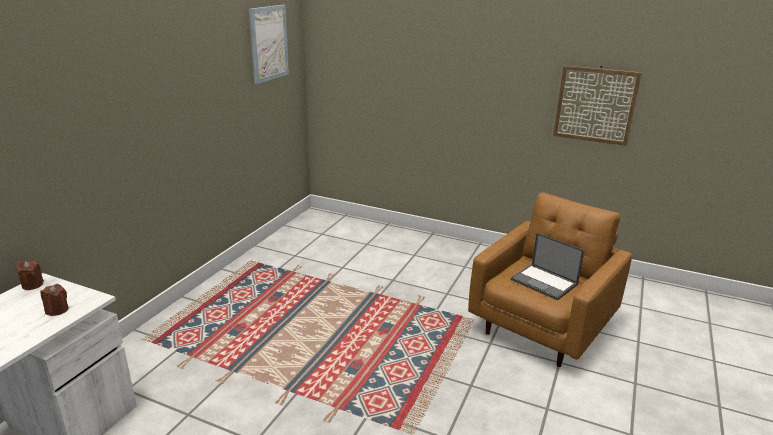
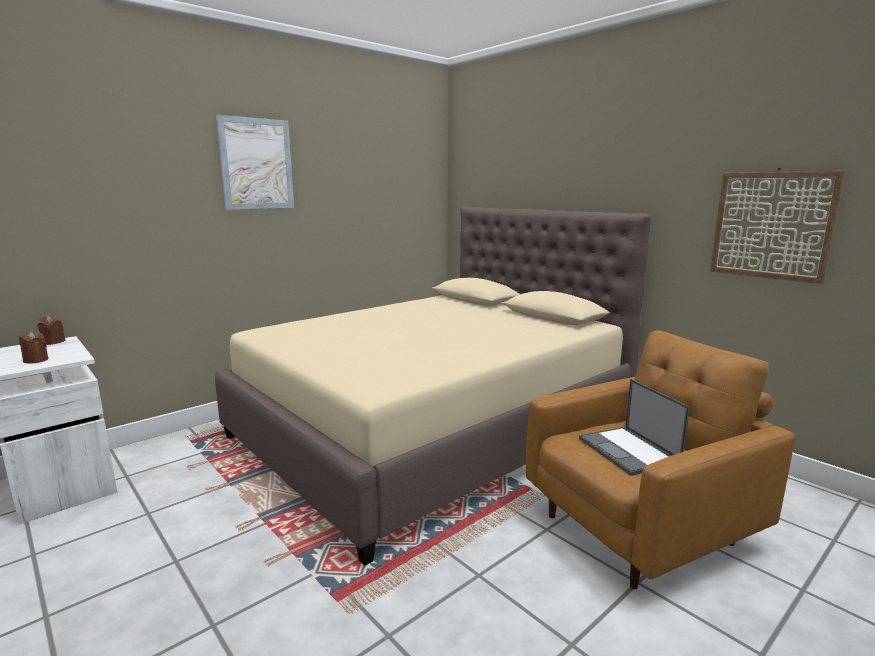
camera: 25 degrees right, 10 degrees down
picture [249,5,289,84] -> picture moved to [216,115,294,210]
none -> beige bed [215,207,651,566]

